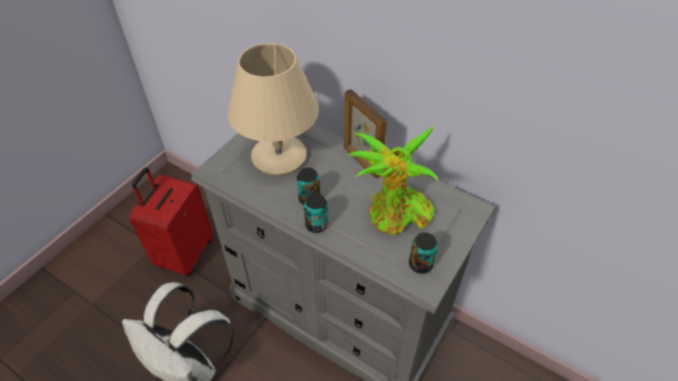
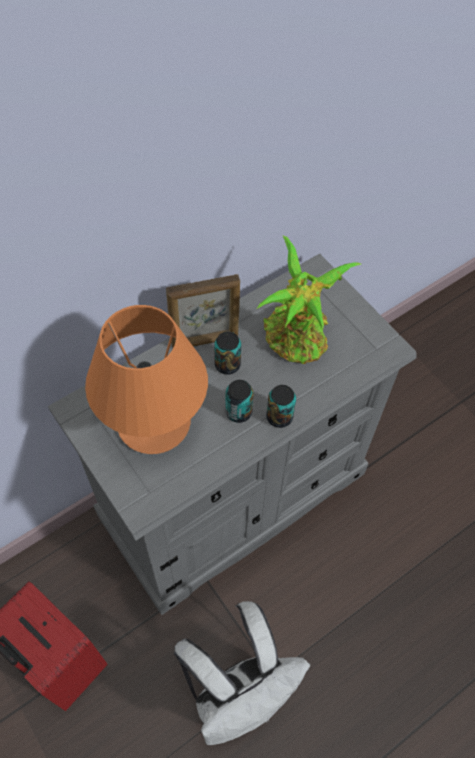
camera: 70 degrees left, 10 degrees up
beige table lamp [228,43,319,176] -> orange table lamp [85,305,208,454]
can [409,233,438,274] -> can moved to [214,331,241,375]

